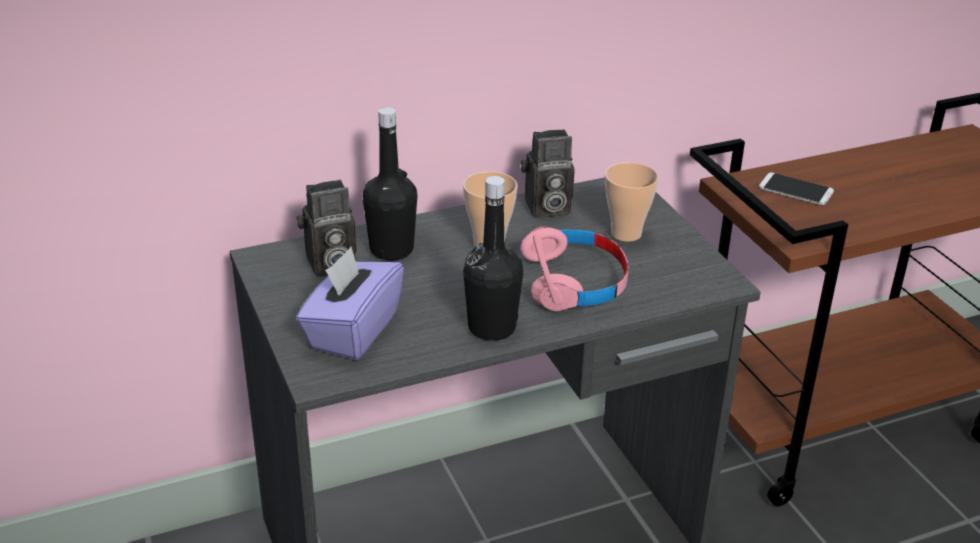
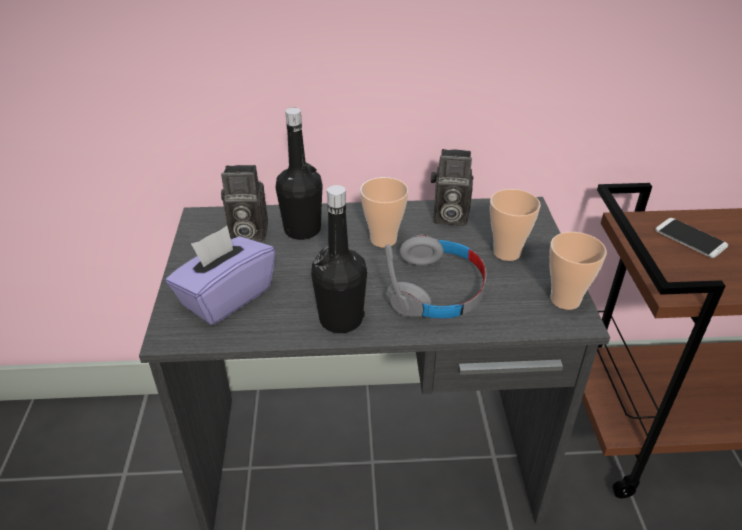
camera: 20 degrees right, 5 degrees up
pink headphones [520,227,629,311] -> grey headphones [385,234,487,319]
none -> cup [549,232,607,310]

